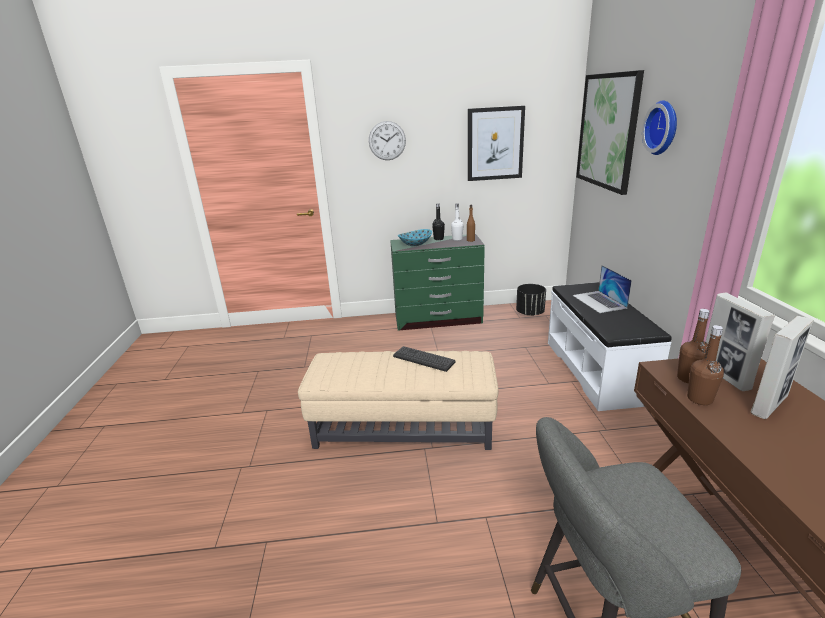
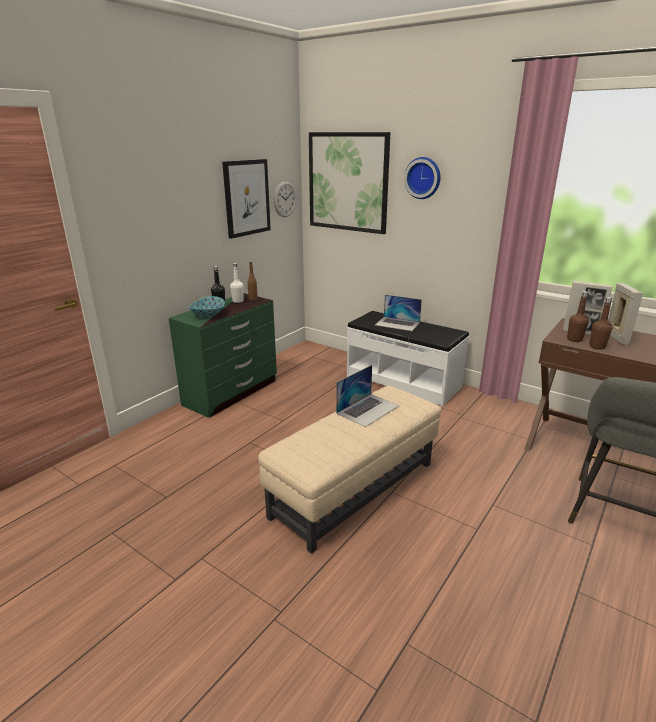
camera: 50 degrees left, 0 degrees up
wall clock [369,121,406,160] -> wall clock moved to [274,181,296,217]
keyboard [393,346,455,372] -> laptop [336,365,399,427]
black planter [516,284,546,316] -> none

